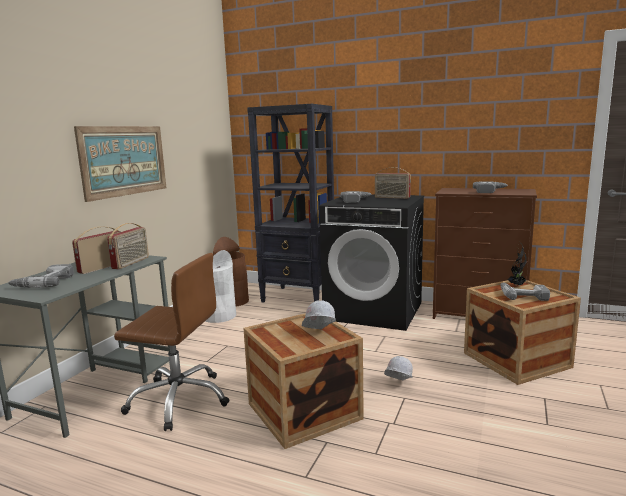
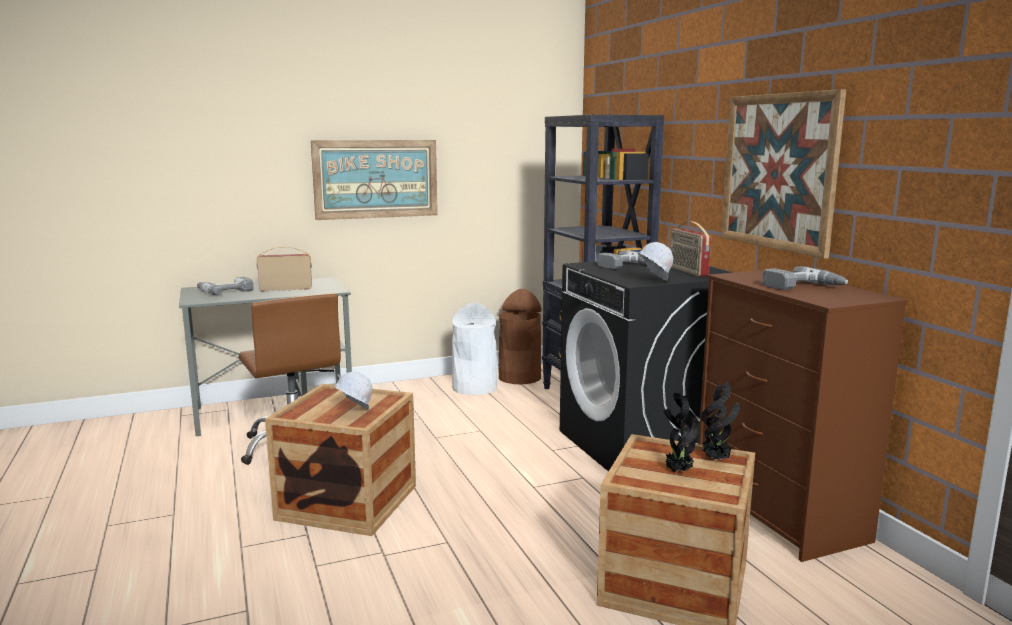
camera: 45 degrees right, 0 degrees up
radio [107,223,149,269] -> none
white hard hat [384,356,413,380] -> white hard hat moved to [637,242,673,281]
power drill [500,283,550,301] -> potted plant [663,393,699,472]
none -> picture [721,89,847,259]

